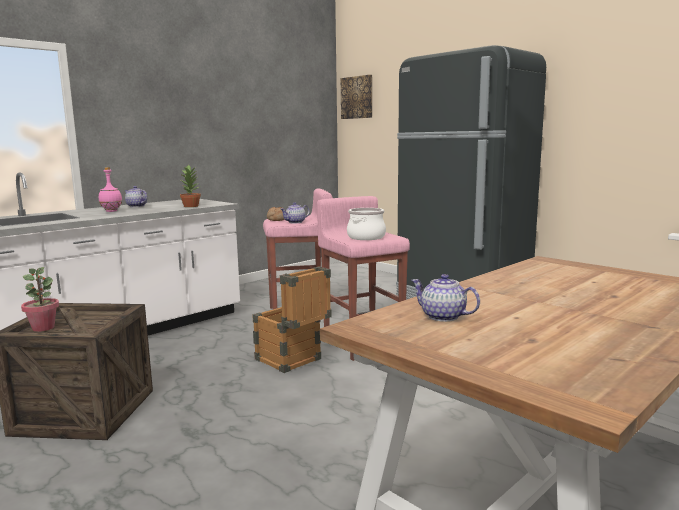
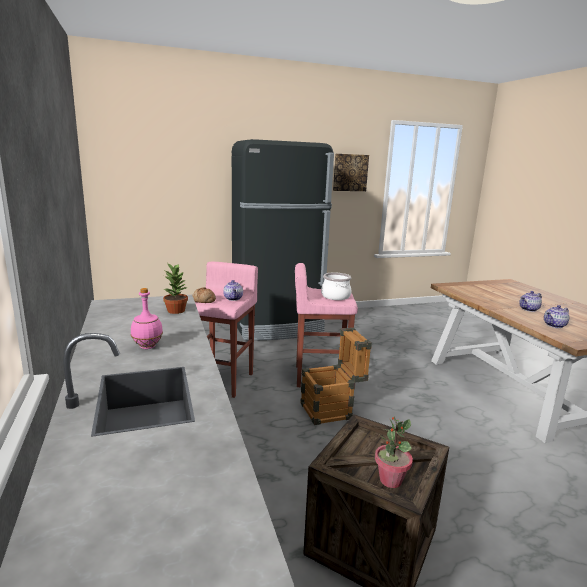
camera: 65 degrees left, 5 degrees up
teapot [125,186,147,207] -> teapot moved to [519,291,542,312]
picture [341,75,372,119] -> picture moved to [333,154,369,191]

